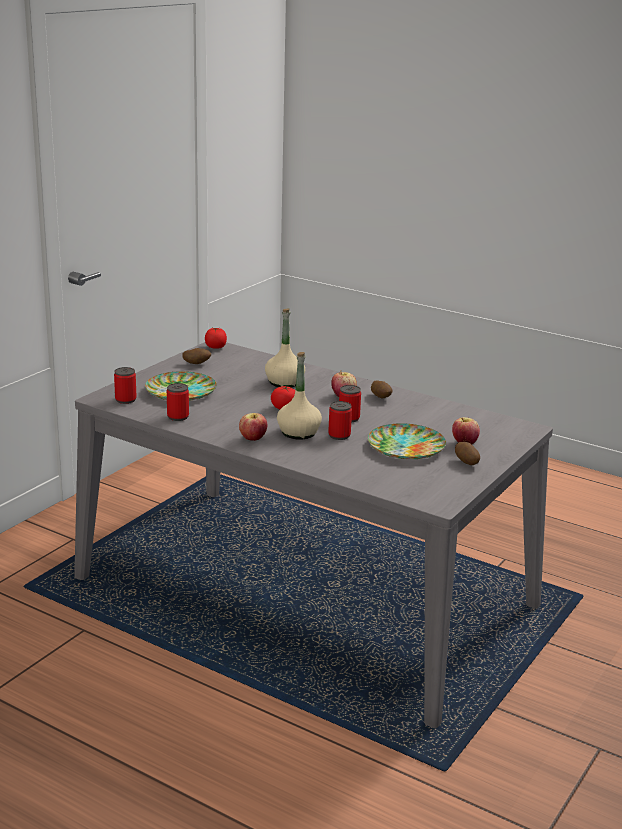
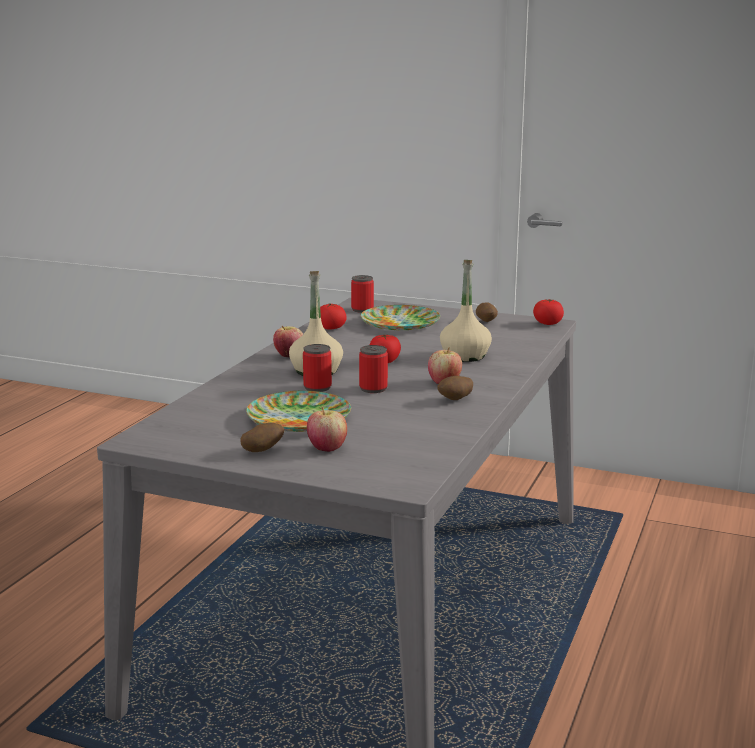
camera: 80 degrees right, 5 degrees down
can [167,383,189,421] -> tomato [320,304,347,330]

